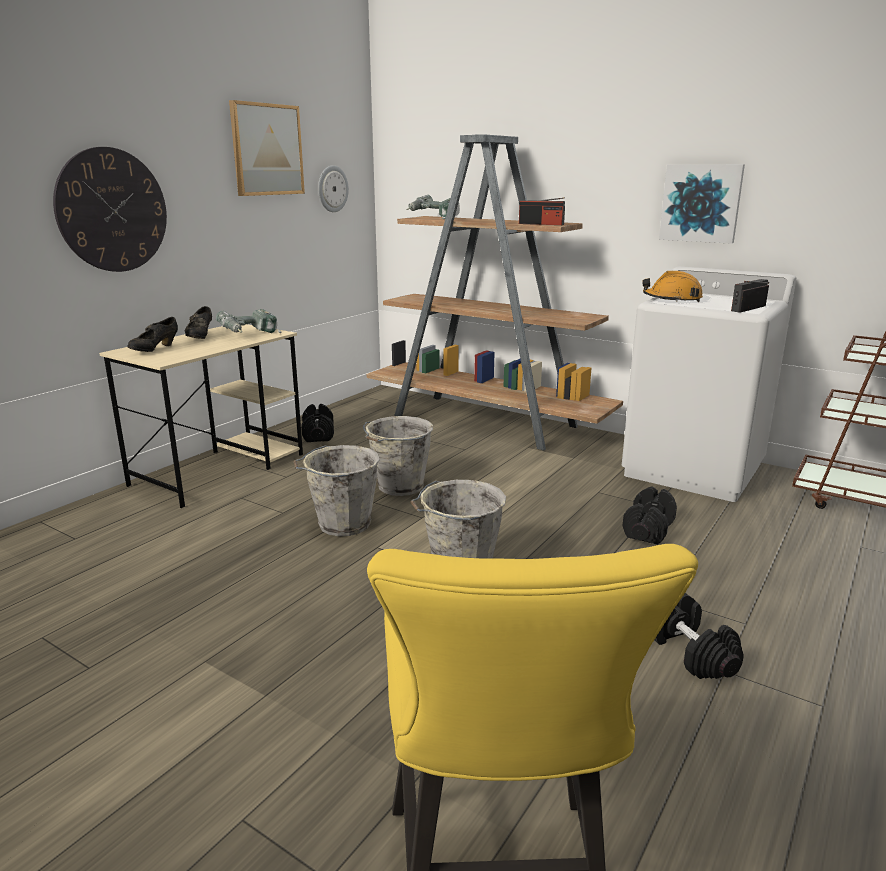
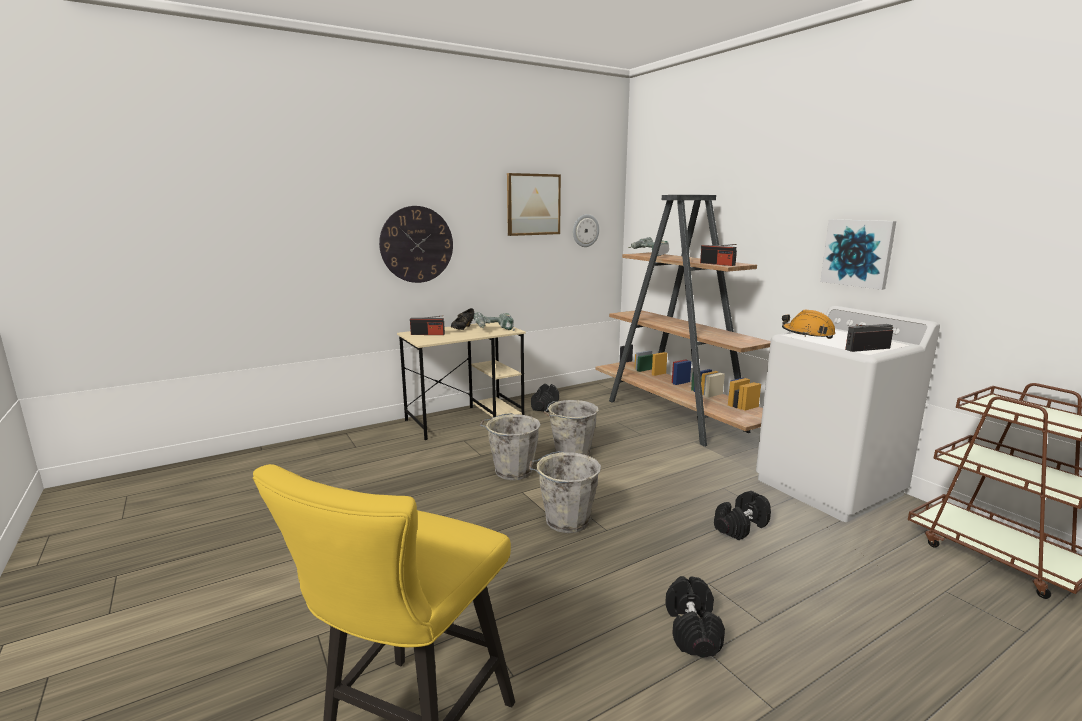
camera: 25 degrees right, 5 degrees down
black shoe [128,317,178,352] -> radio [410,315,445,335]

